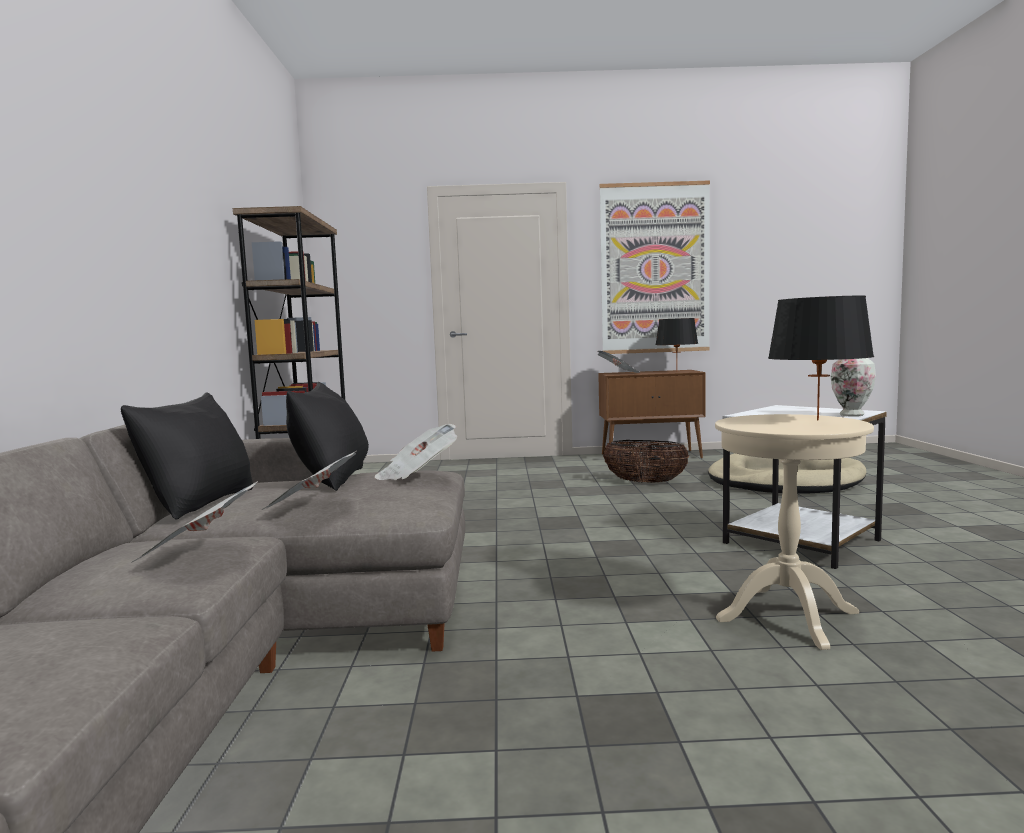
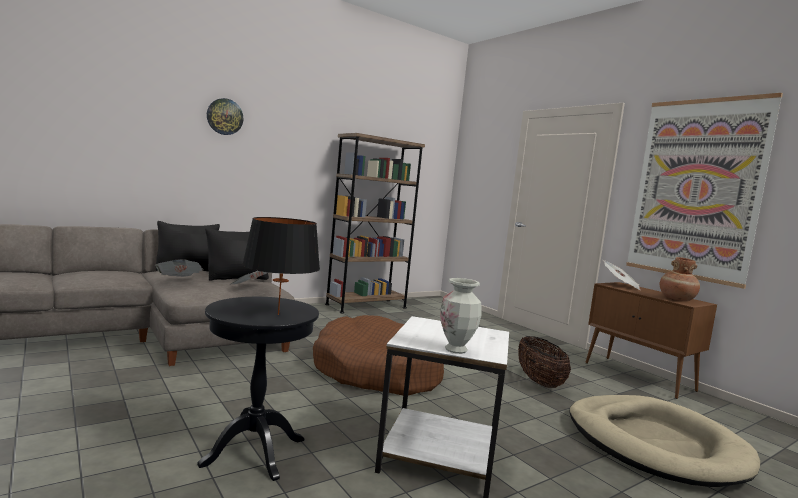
camera: 55 degrees right, 0 degrees up
newspaper [131,481,258,563] -> none
black table lamp [656,318,698,372] -> brown vase [659,257,700,301]
beige side table [715,414,874,650] -> black side table [197,297,319,481]
none -> wall clock [207,98,243,135]
none -> brown dog bed [313,315,444,396]

